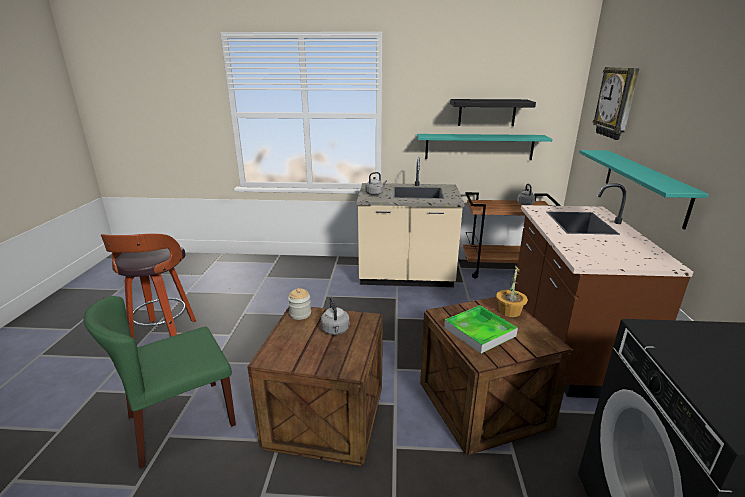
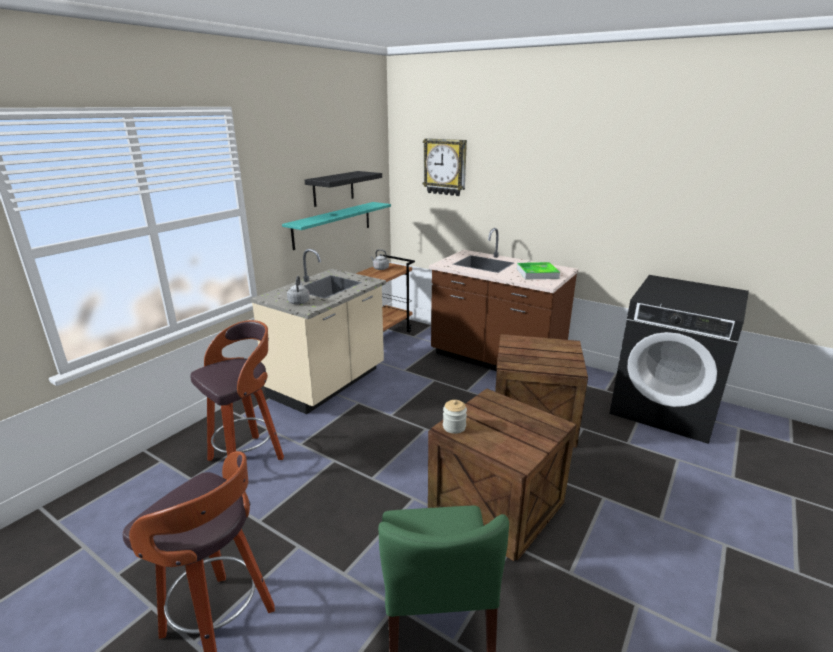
camera: 60 degrees left, 0 degrees up
grey kettle [321,297,349,335] -> none
tray [444,305,518,354] -> tray moved to [517,262,560,280]
potted plant [496,265,528,317] -> none
turquoise shelf [579,150,709,230] -> none
none -> stool [190,320,284,461]

